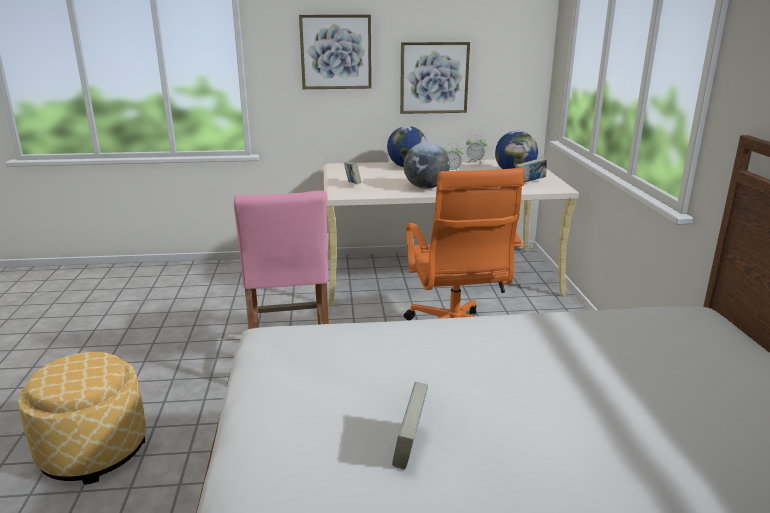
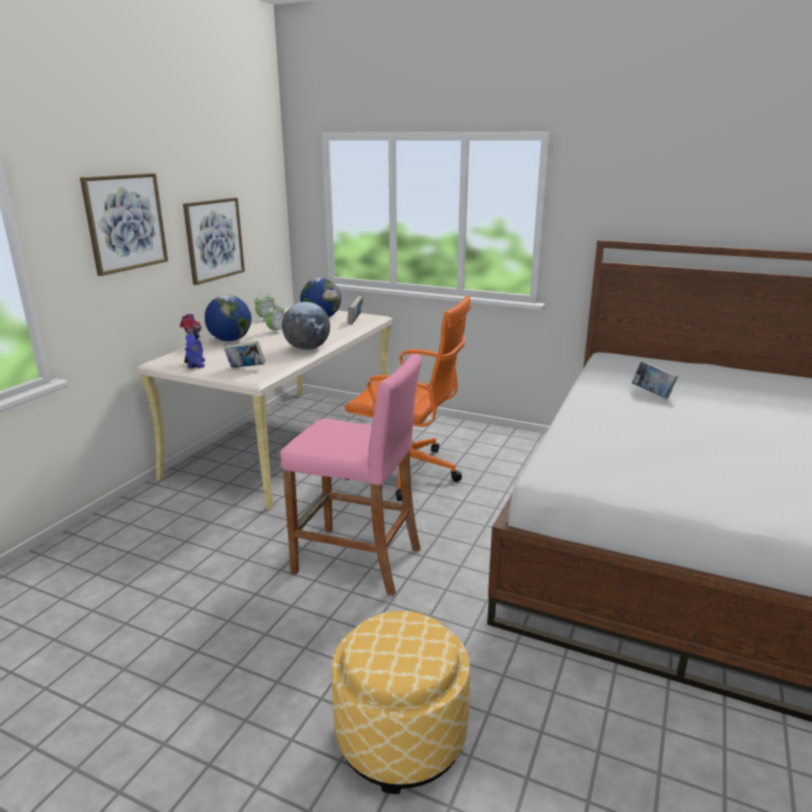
camera: 60 degrees left, 0 degrees up
book [392,382,428,470] -> book moved to [632,361,678,399]
none -> toy robot [180,314,205,369]

